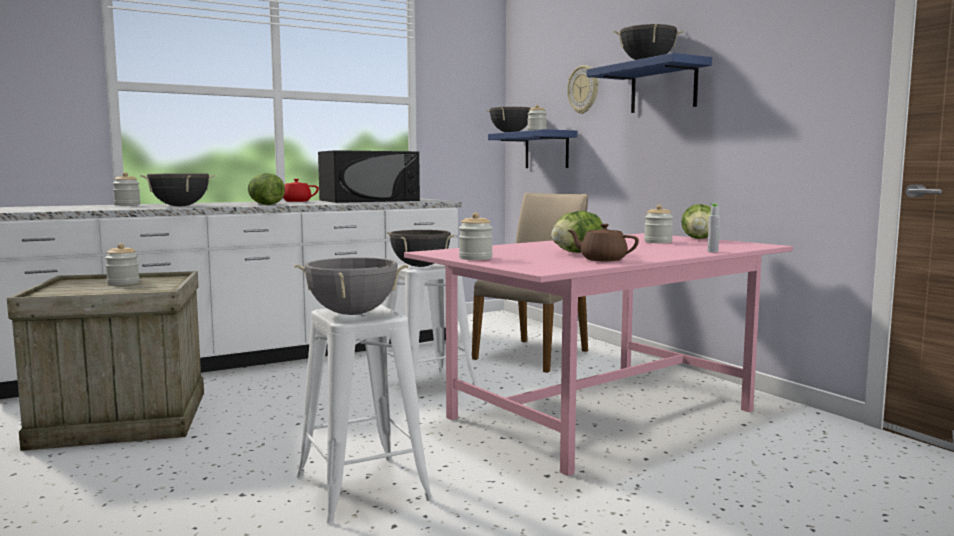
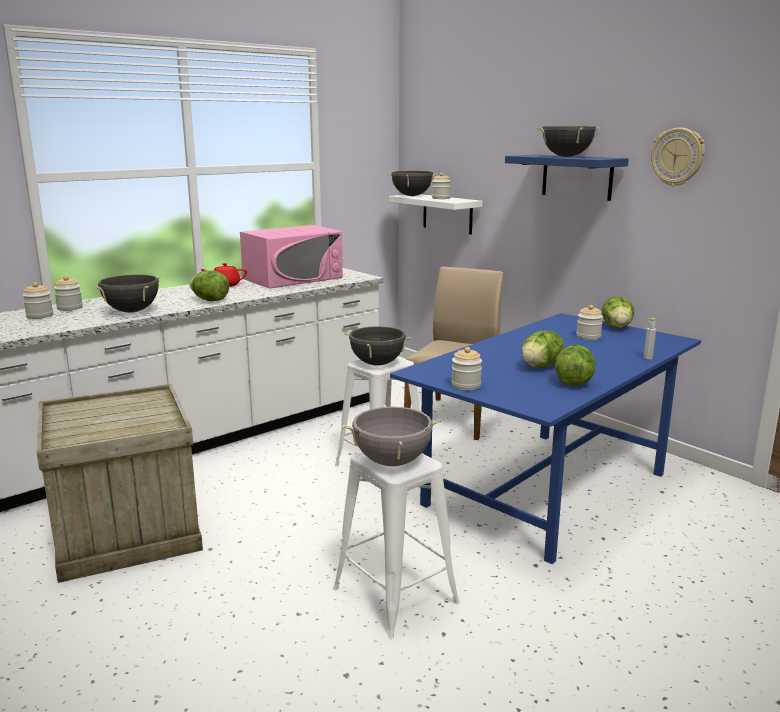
camera: 10 degrees left, 10 degrees up
jar [105,243,139,285] -> jar moved to [23,282,53,319]
black microwave [318,150,420,203] -> pink microwave [240,225,343,288]
pink dining table [404,233,793,476] -> blue dining table [390,313,701,564]
blue shelf [488,129,577,168] -> white shelf [389,194,482,235]
wall clock [567,65,598,114] -> wall clock moved to [651,128,705,186]
brown teapot [567,224,639,261] -> lettuce [555,345,595,386]

